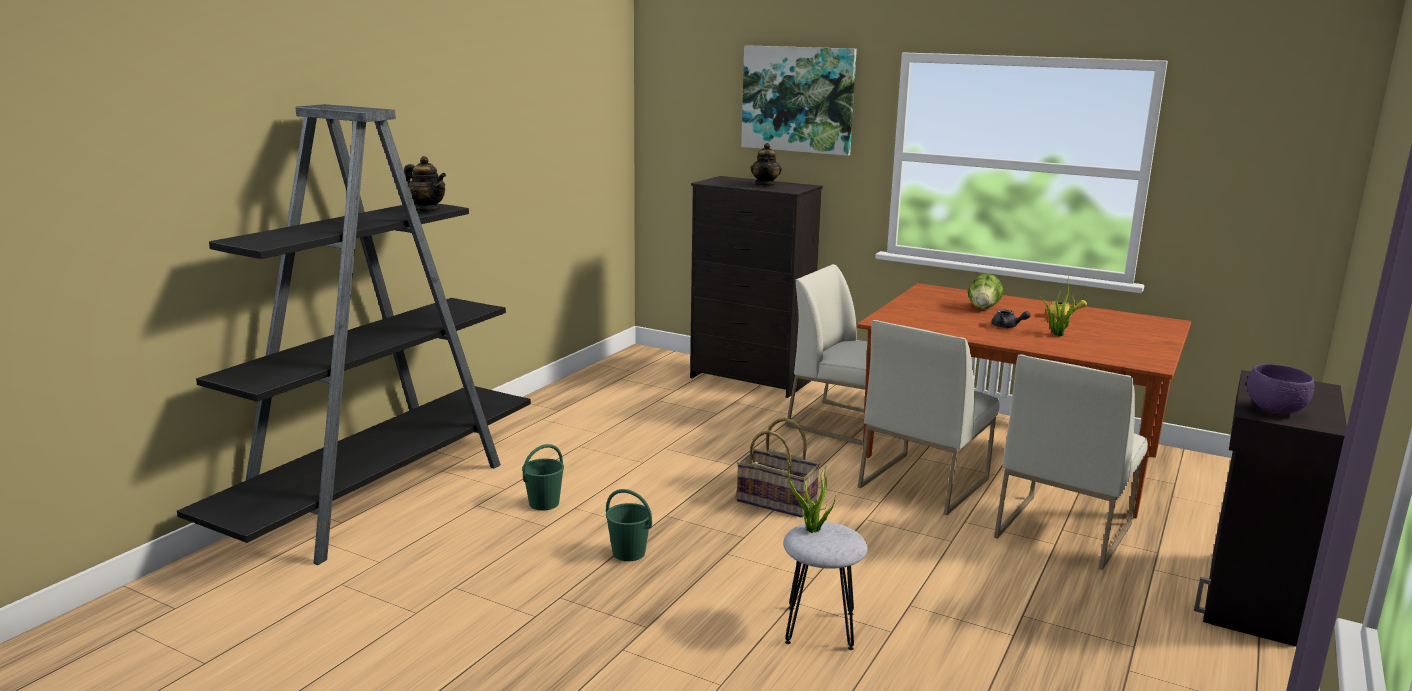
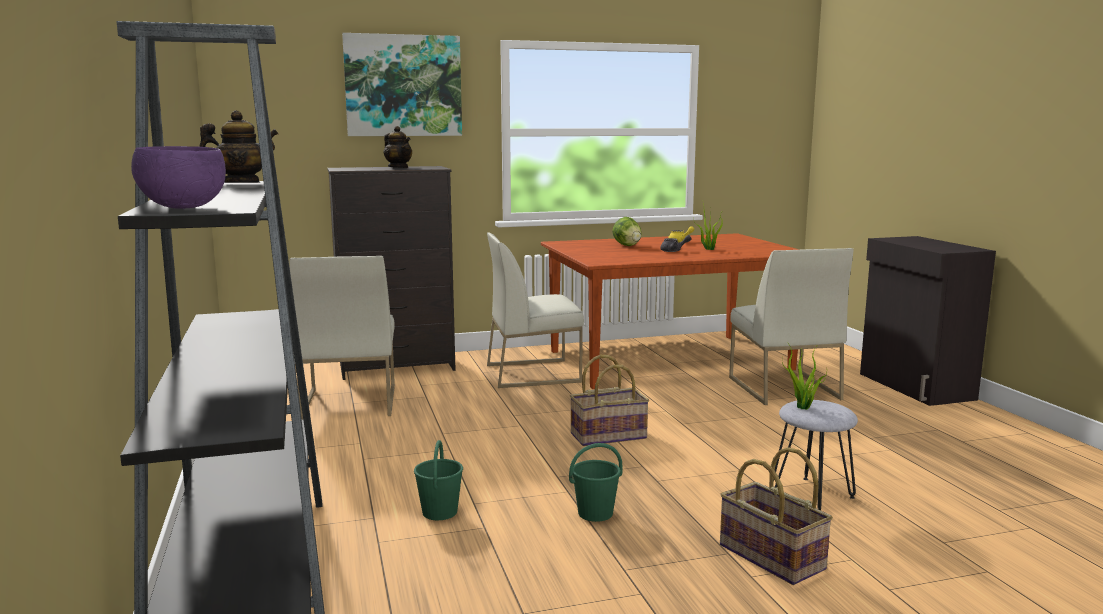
camera: 45 degrees left, 5 degrees down
white chair [858,320,999,515] -> white chair moved to [289,256,395,420]
purple bowl [1247,364,1314,414] -> purple bowl moved to [131,146,226,209]
none -> basket [720,447,833,585]

